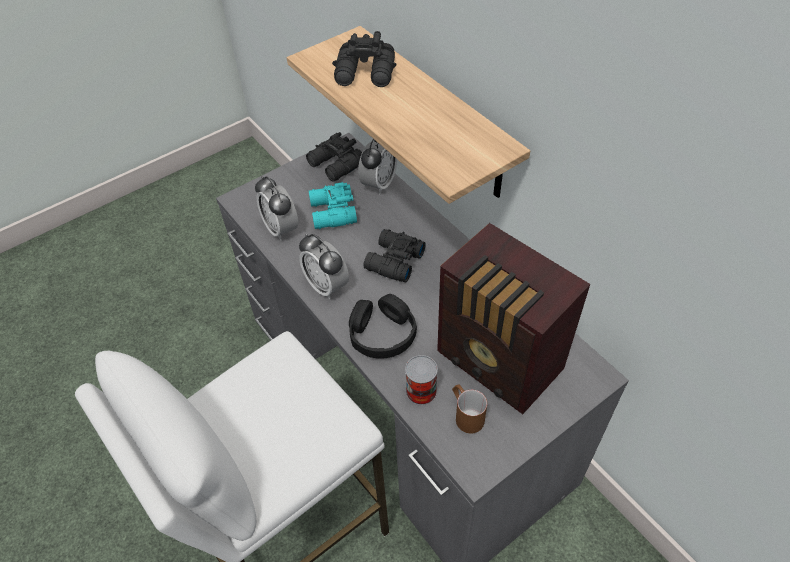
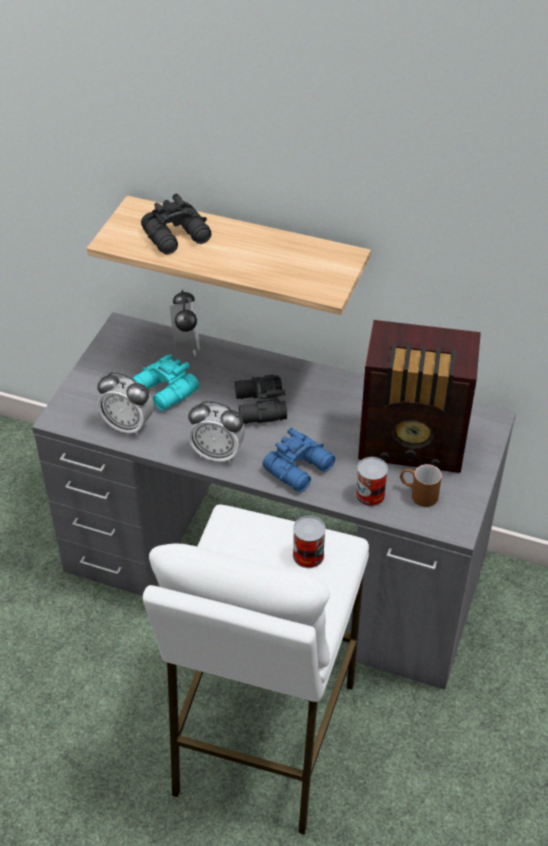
camera: 35 degrees left, 5 degrees down
black binoculars [306,132,362,182] -> none
black headphones [349,294,417,359] -> blue binoculars [262,428,335,492]
none -> can [293,516,326,568]

